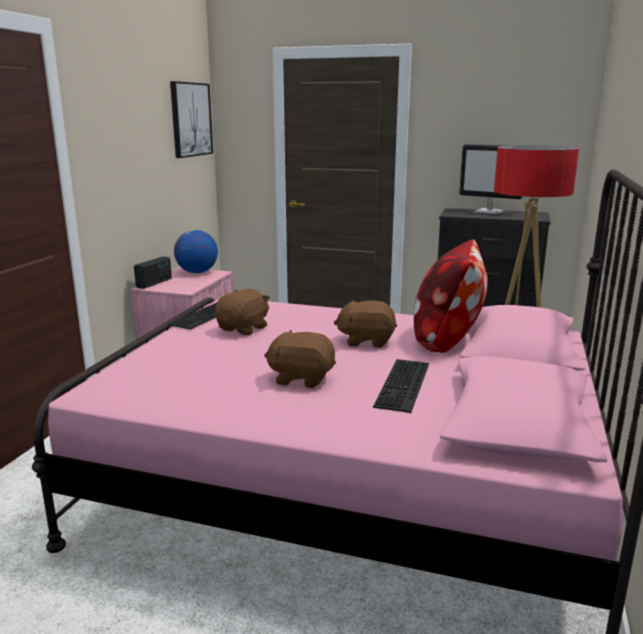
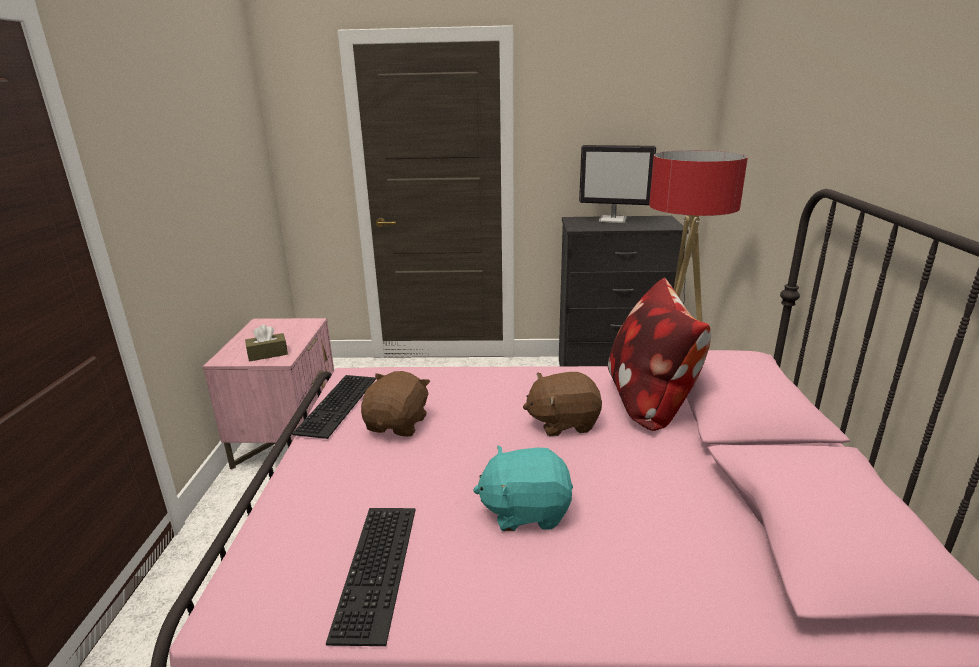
camera: 15 degrees left, 5 degrees up
radio [134,256,172,289] -> none
picture [170,81,213,158] -> none
globe [174,230,218,273] -> none
brown plush toy [264,330,336,388] -> turquoise plush toy [473,446,573,531]
keyboard [373,359,429,413] -> keyboard moved to [326,508,415,646]
none -> brown tissue box [245,325,288,361]

